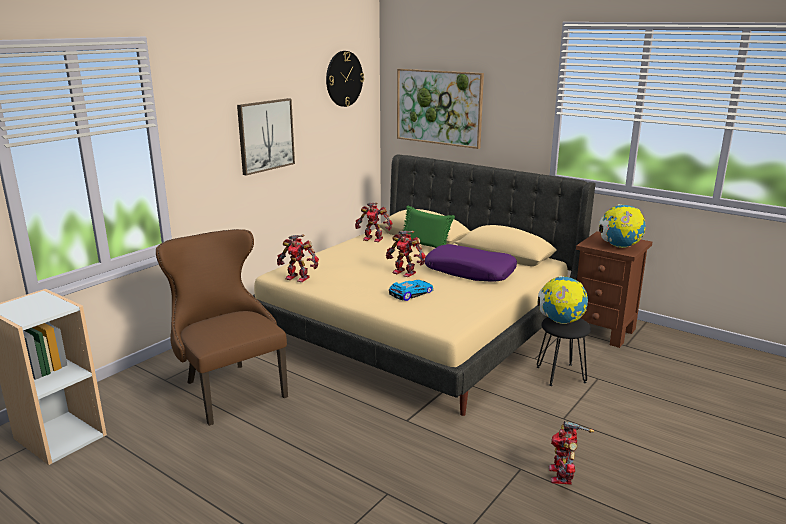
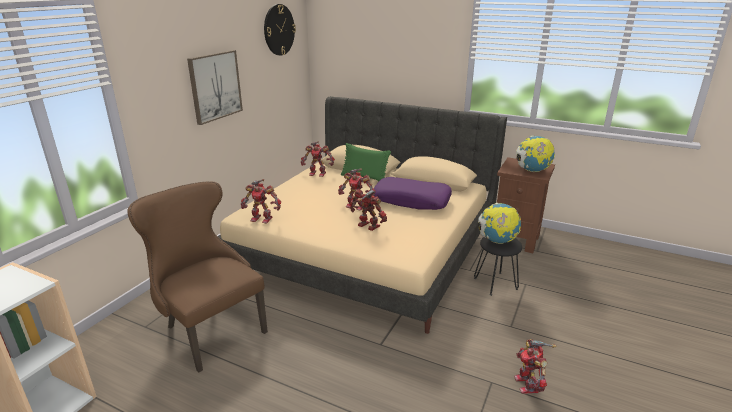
camera: 10 degrees left, 5 degrees up
toy car [389,280,434,301] -> toy robot [349,189,387,231]
picture [397,69,484,149] -> none

